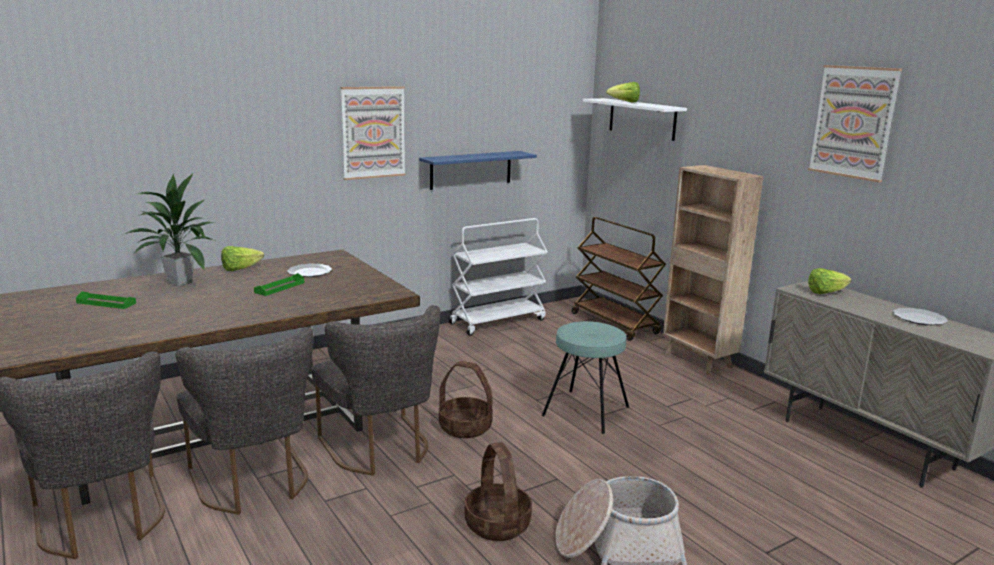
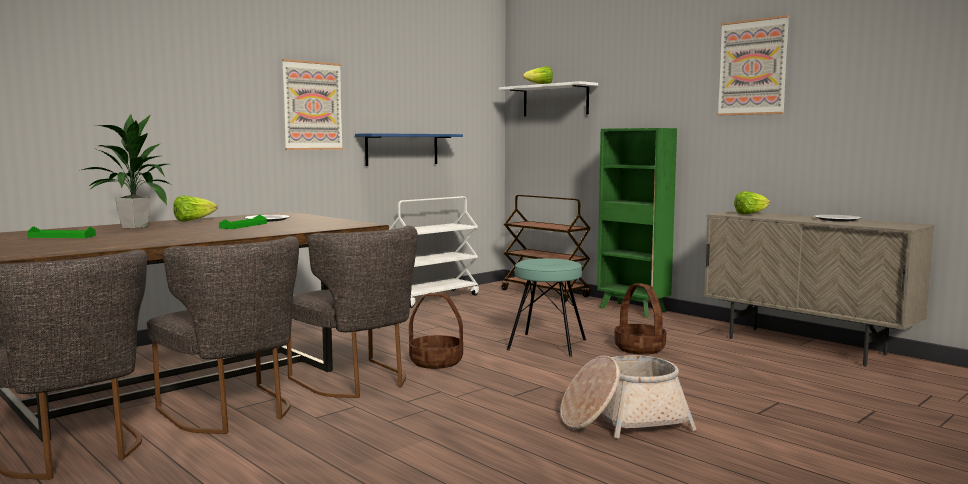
camera: 10 degrees left, 10 degrees down
basket [465,442,532,541] -> basket moved to [614,283,666,355]
brown bookcase [663,165,763,375] -> green bookcase [597,128,677,317]

